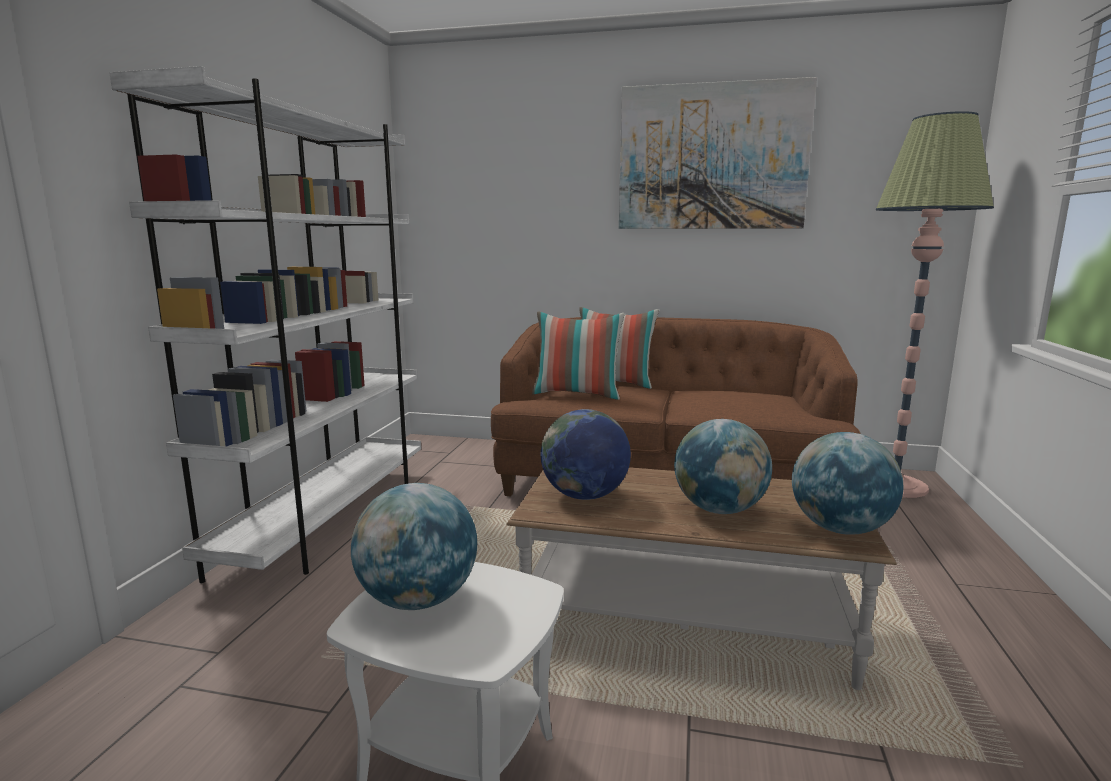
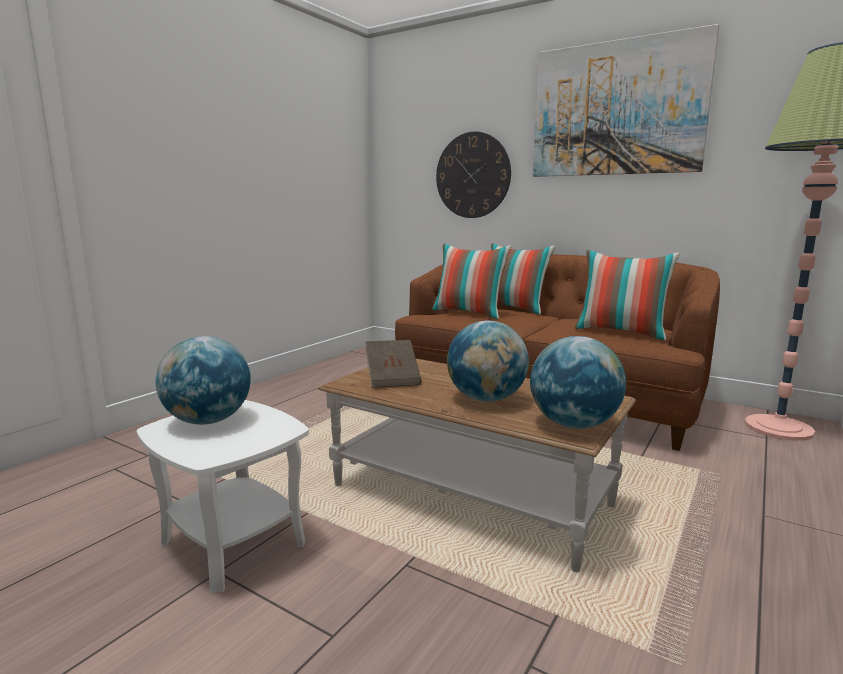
camera: 20 degrees right, 0 degrees up
white bookcase [109,66,421,583] -> none
globe [540,409,631,500] -> brown book [365,340,422,388]
none -> wall clock [436,131,511,218]
none -> pillow [575,250,679,340]

